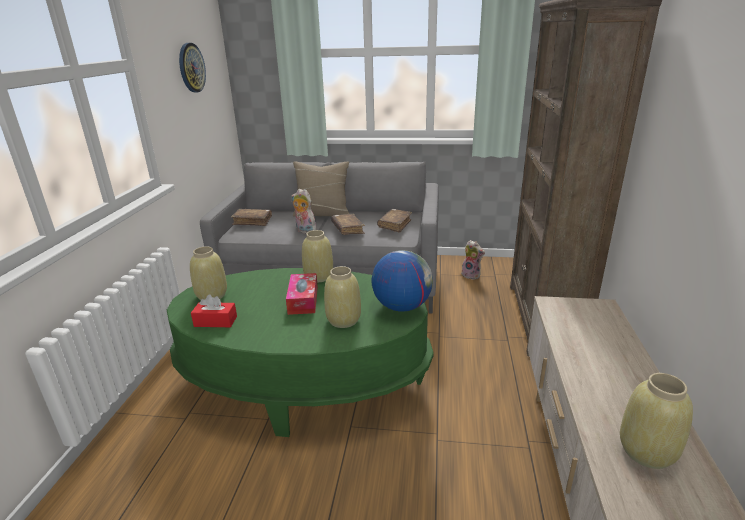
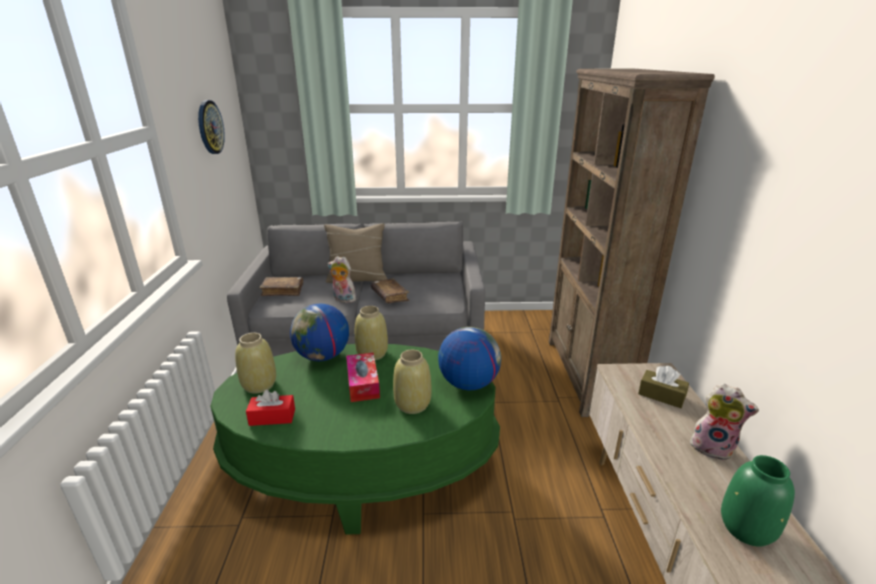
camera: 10 degrees left, 0 degrees up
brown book [377,209,412,233] -> none
plush toy [461,240,485,280] -> plush toy moved to [690,384,759,461]
beige vase [620,373,693,469] -> green vase [721,455,795,547]
none -> globe [290,304,349,361]
none -> brown tissue box [638,366,689,408]

